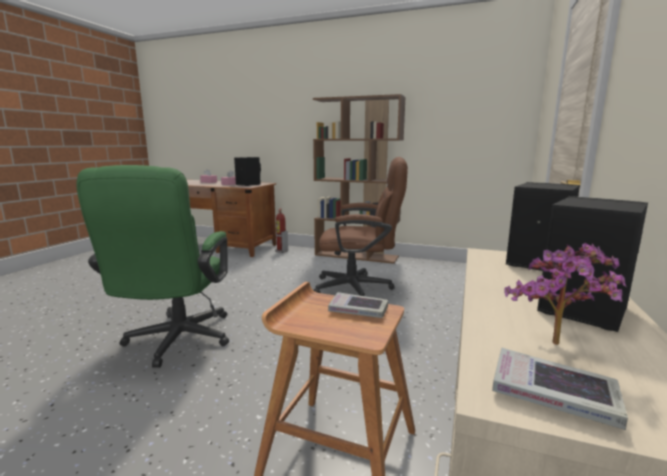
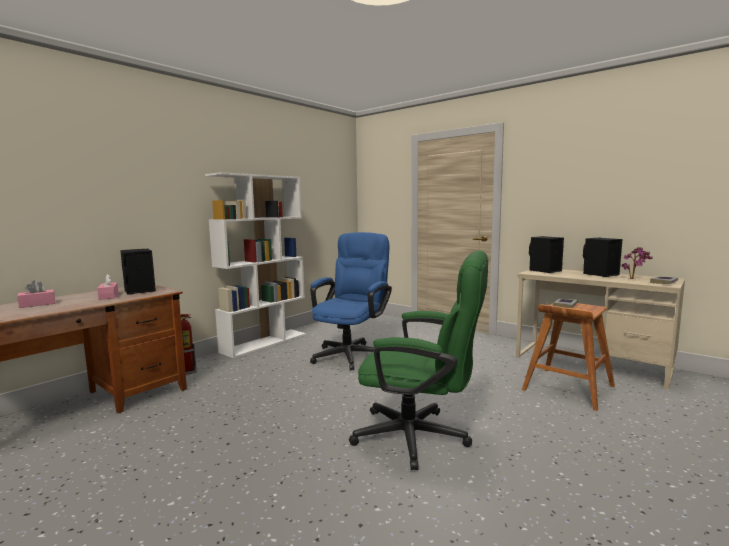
camera: 70 degrees left, 5 degrees down
brown bookcase [313,94,406,264] -> white bookcase [205,172,306,358]
brown office chair [314,157,408,296] -> blue office chair [310,232,392,370]

